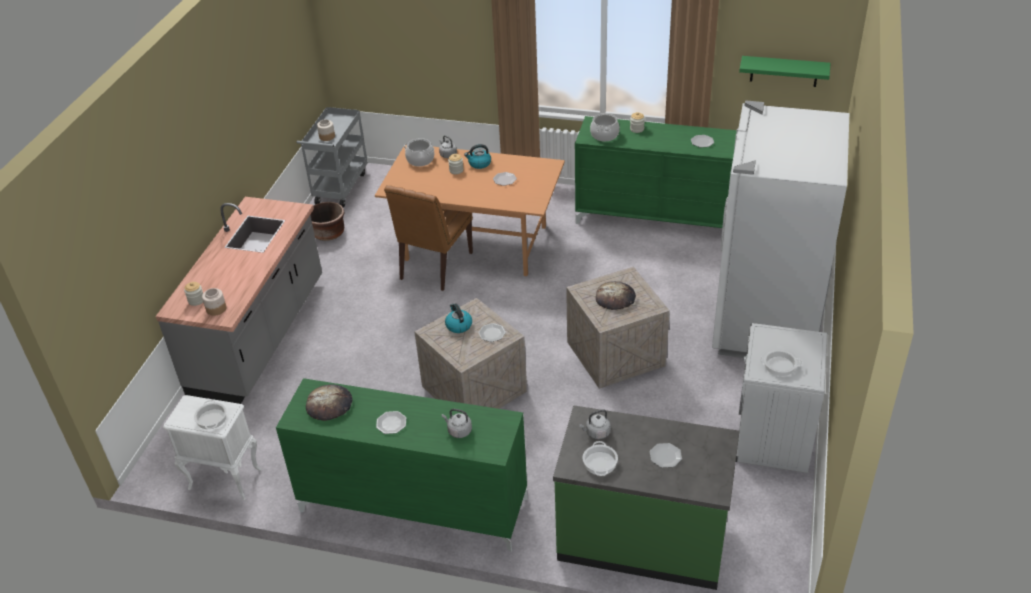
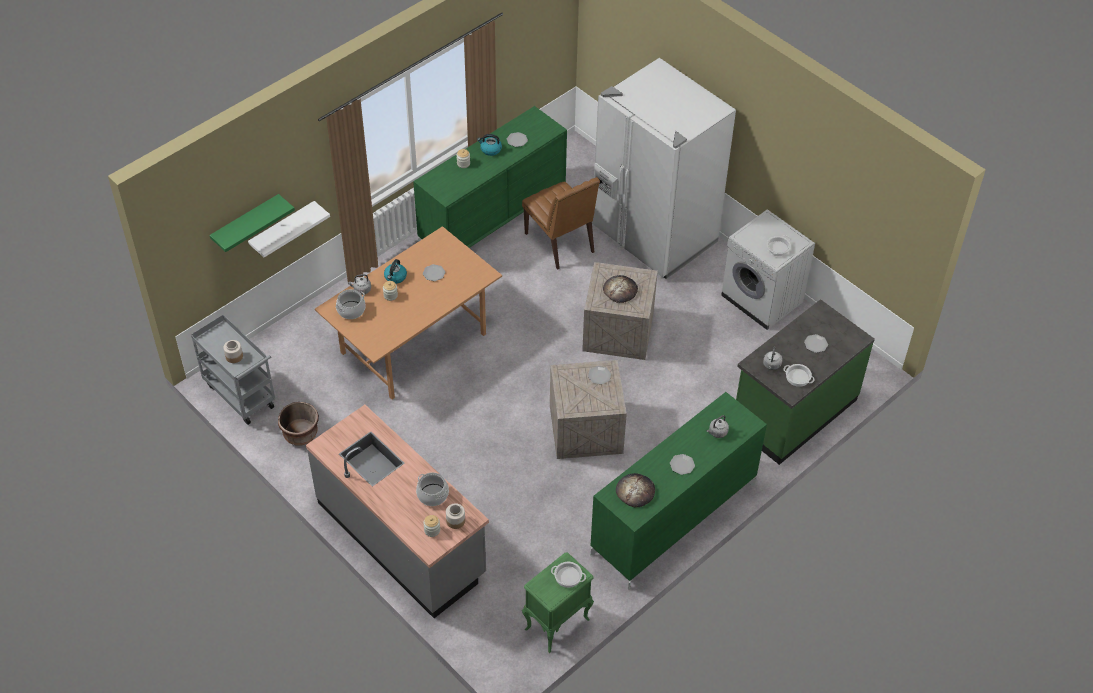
camera: 60 degrees left, 10 degrees up
white nightstand [163,395,261,500] -> green nightstand [522,552,594,653]
brown chair [384,185,473,291] -> brown chair moved to [522,177,600,270]
kettle [445,304,472,333] -> kettle moved to [477,134,502,156]
cooking pot [590,113,620,141] -> cooking pot moved to [416,472,449,506]
green shelf [739,56,831,87] -> green shelf moved to [209,194,295,252]
none -> white shelf [248,201,330,257]

